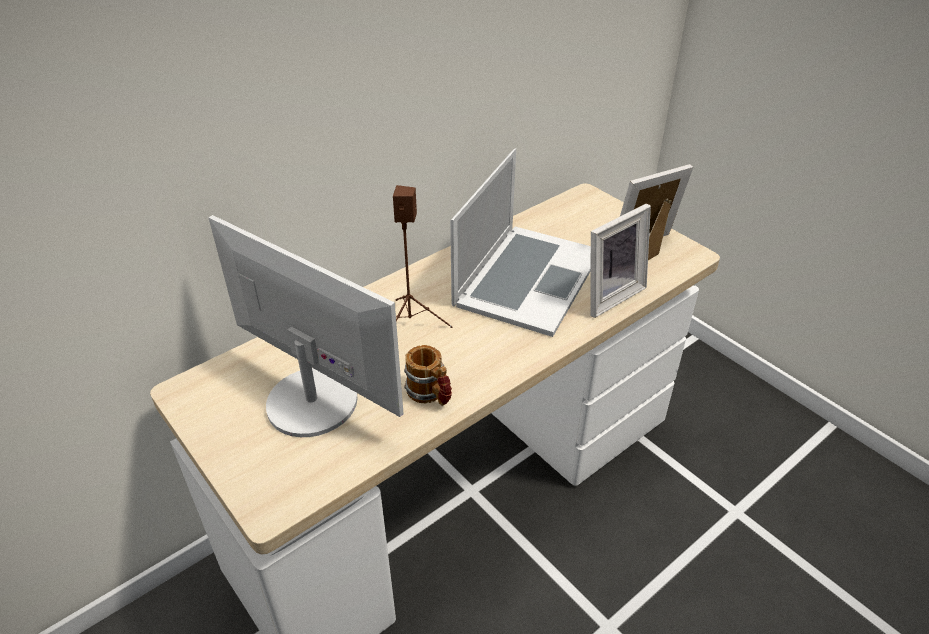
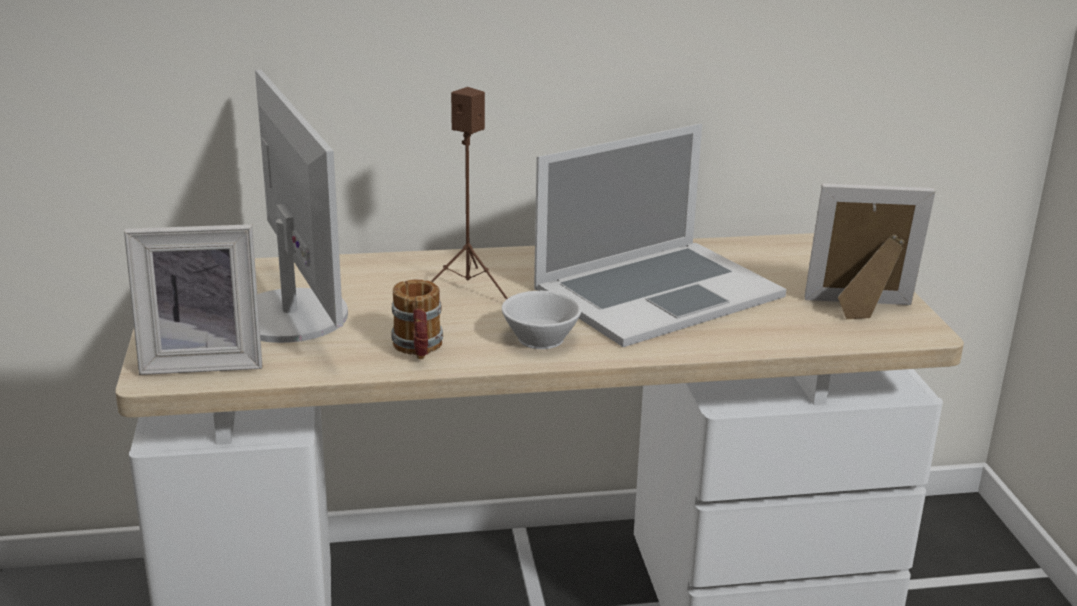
camera: 30 degrees right, 15 degrees down
picture frame [591,204,651,318] -> picture frame moved to [124,224,262,375]
none -> white cup [502,291,582,349]

